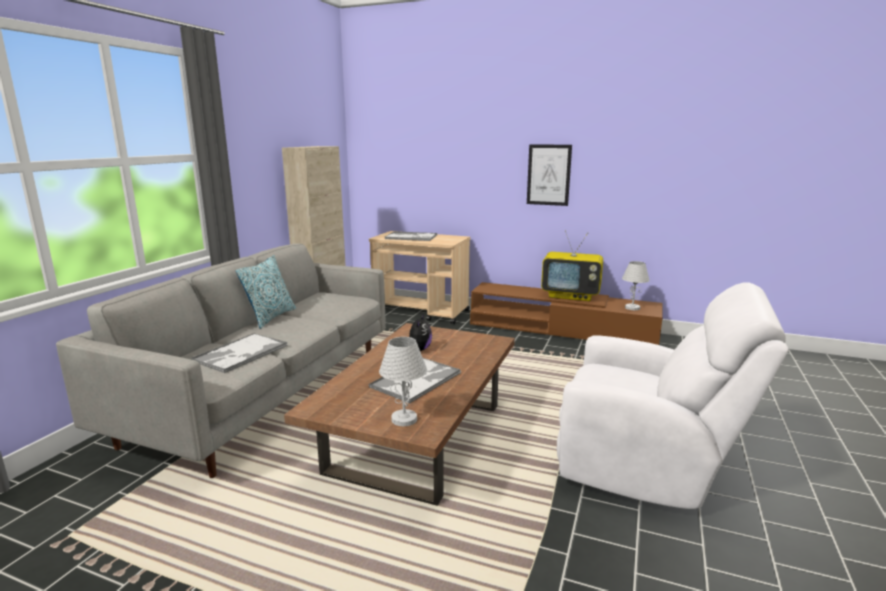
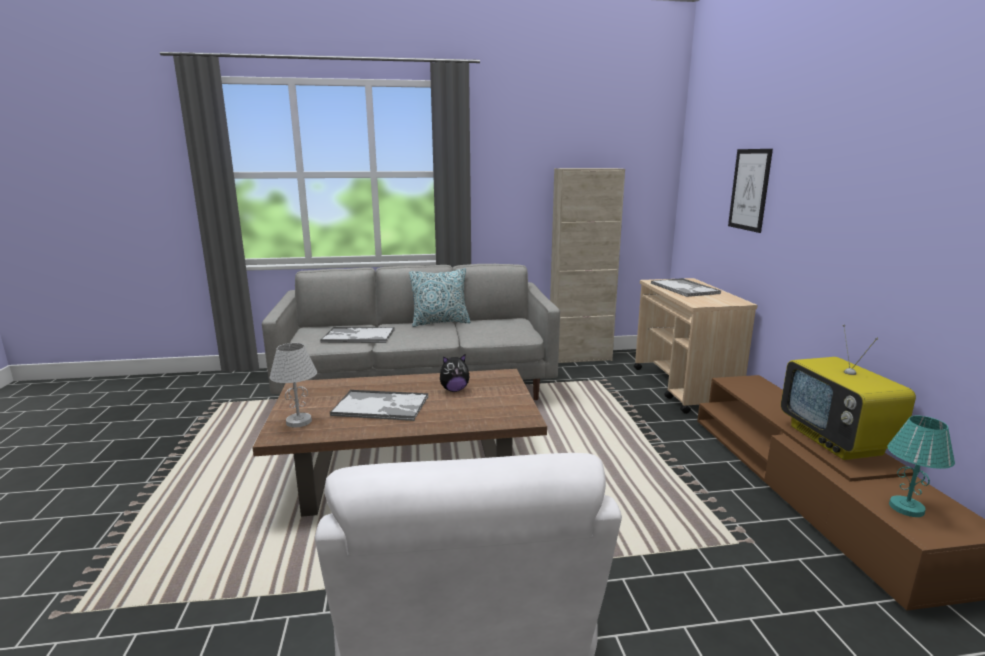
camera: 60 degrees right, 0 degrees up
picture [527,144,572,206] -> picture moved to [728,149,773,233]
white table lamp [622,261,650,310] -> turquoise table lamp [887,416,955,517]

